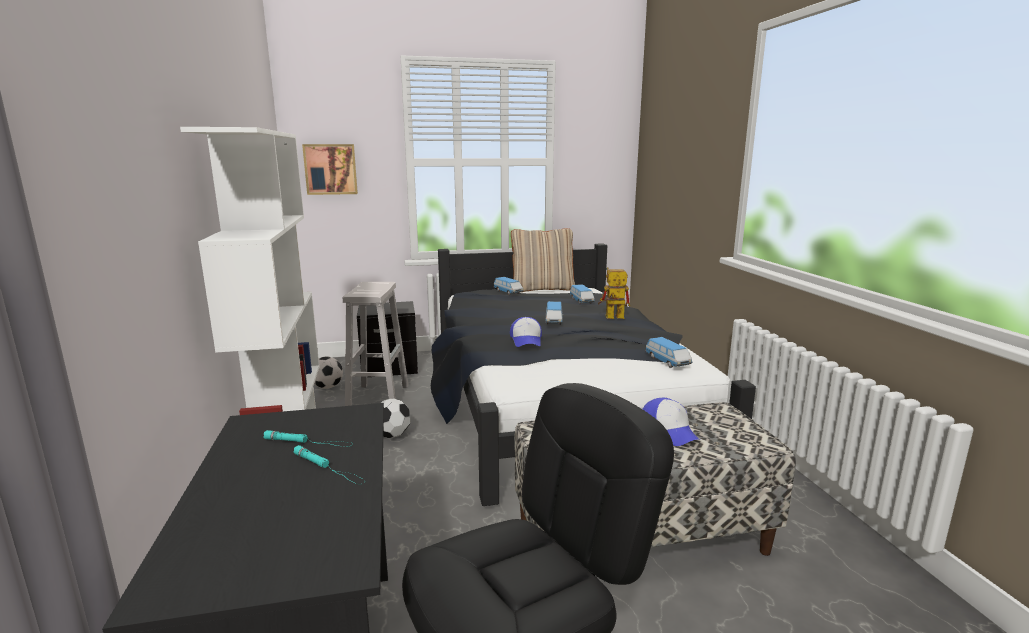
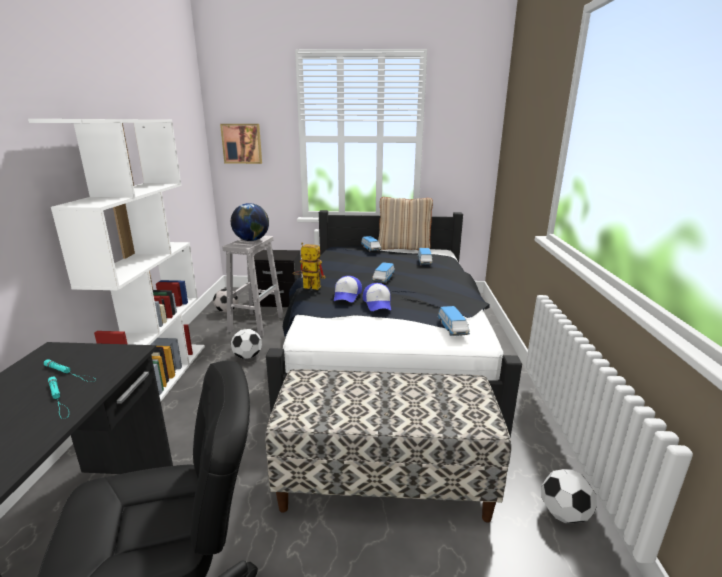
camera: 15 degrees right, 5 degrees up
toy robot [598,267,630,319] -> toy robot moved to [293,242,326,290]
cap [643,398,700,446] -> cap moved to [363,283,391,311]
none -> globe [231,203,269,241]
none -> football [541,469,597,523]

